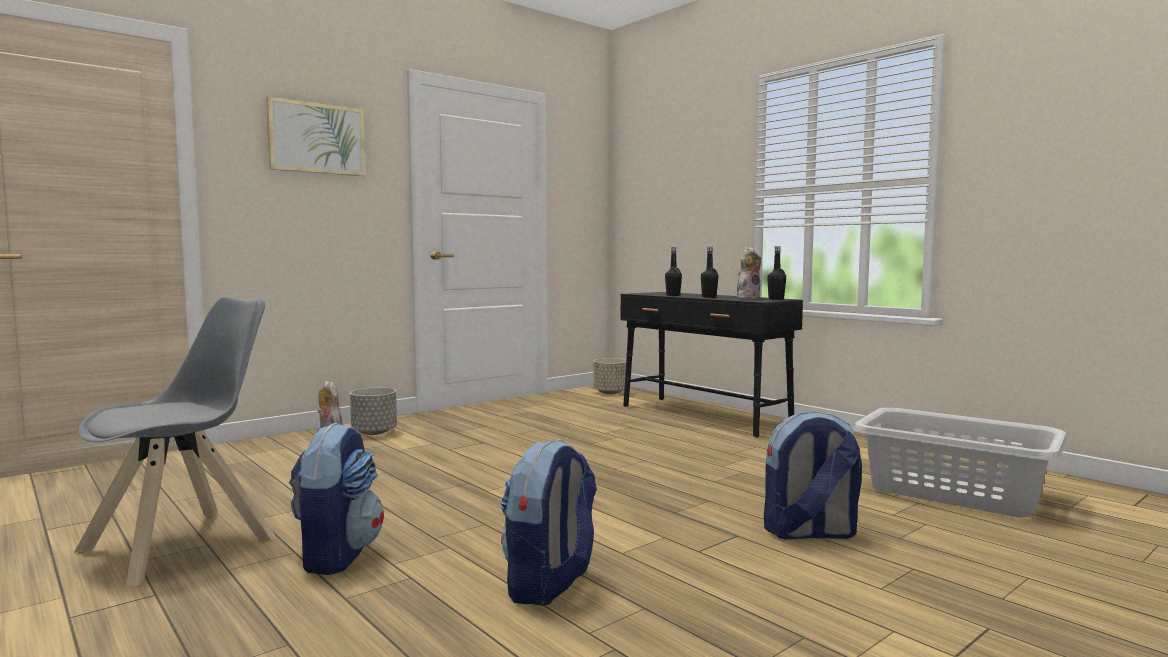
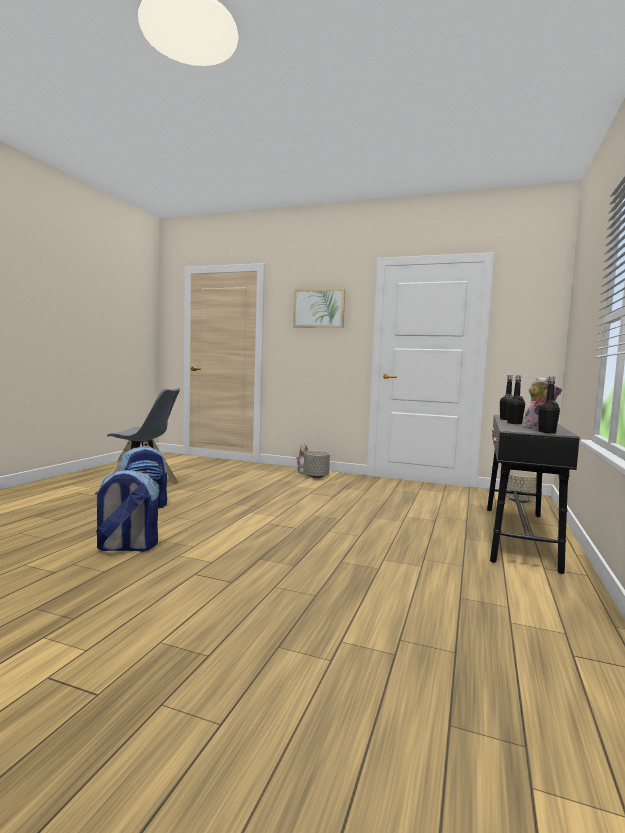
camera: 60 degrees right, 0 degrees up
backpack [764,412,862,539] -> none
grey laundry basket [853,408,1067,517] -> none

